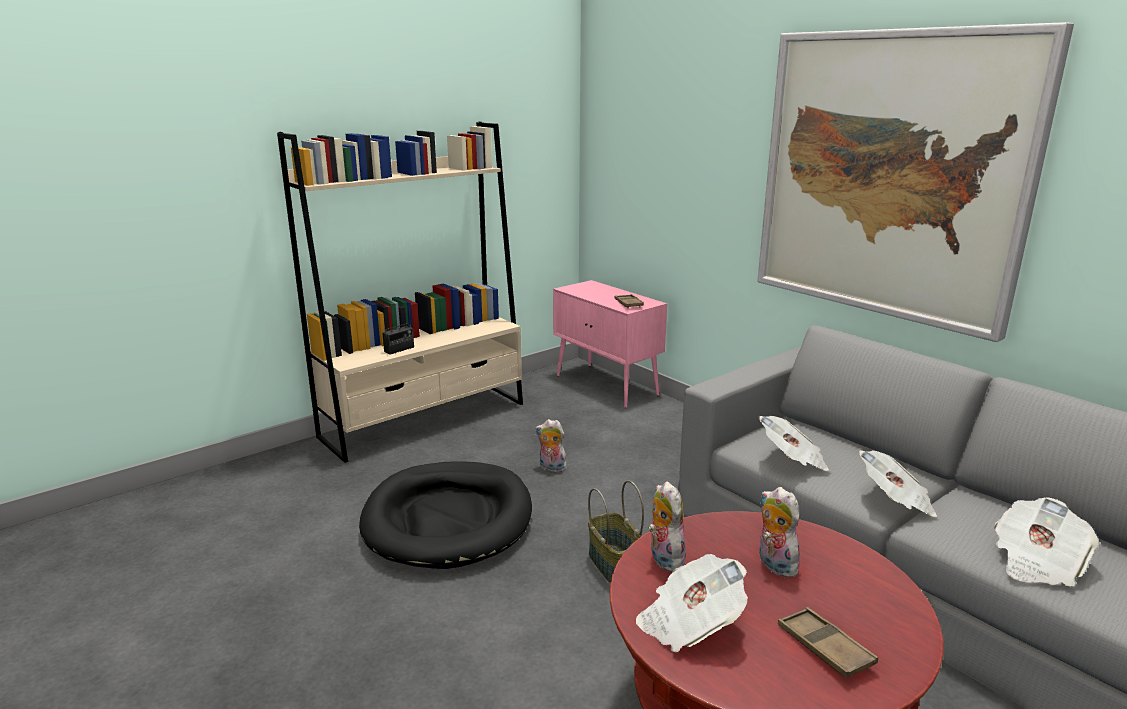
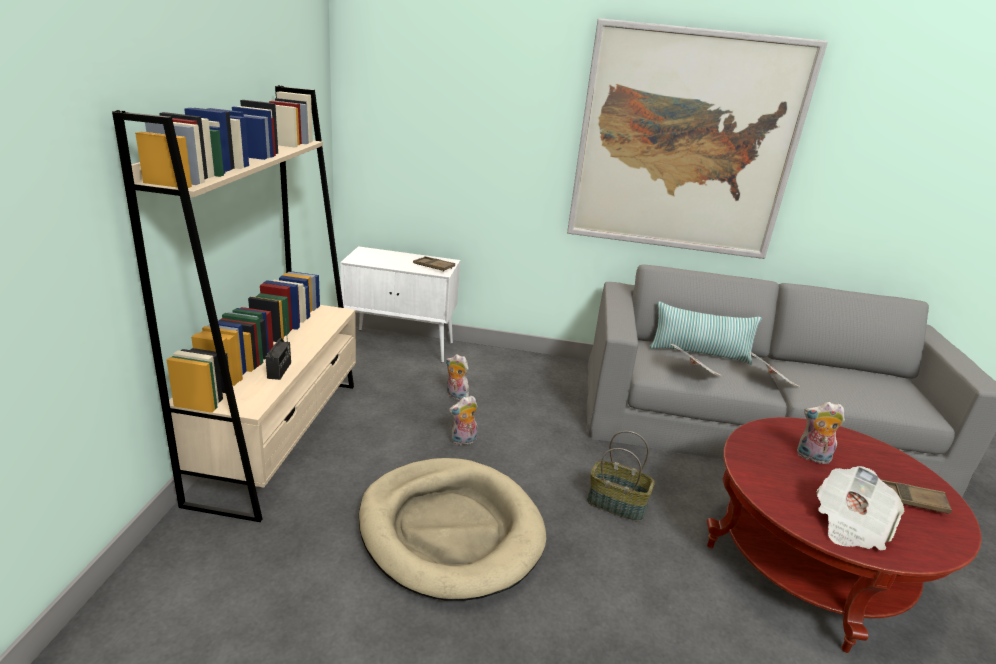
camera: 45 degrees left, 5 degrees up
black dog bed [359,461,532,569] -> beige dog bed [359,458,546,600]
pink cabinet [553,280,667,408] -> white cabinet [340,246,460,363]
plush toy [648,481,686,572] -> plush toy moved to [446,354,469,401]
newspaper [994,498,1098,587] -> none
none -> pillow [650,301,762,365]

